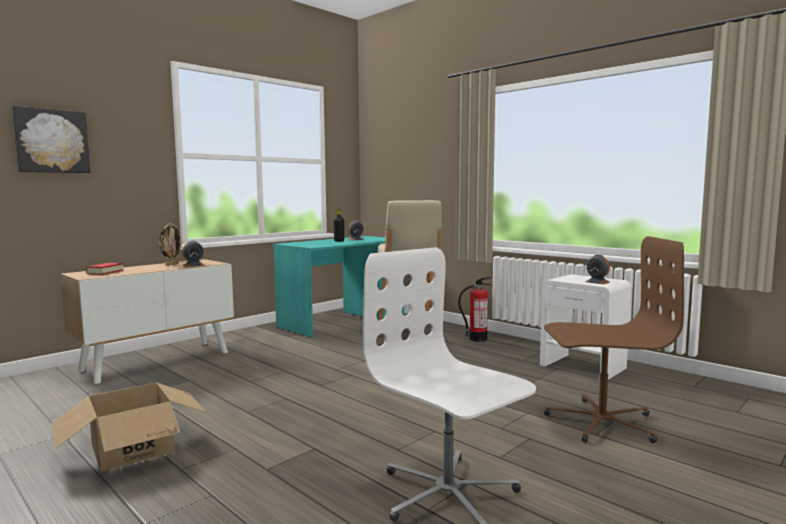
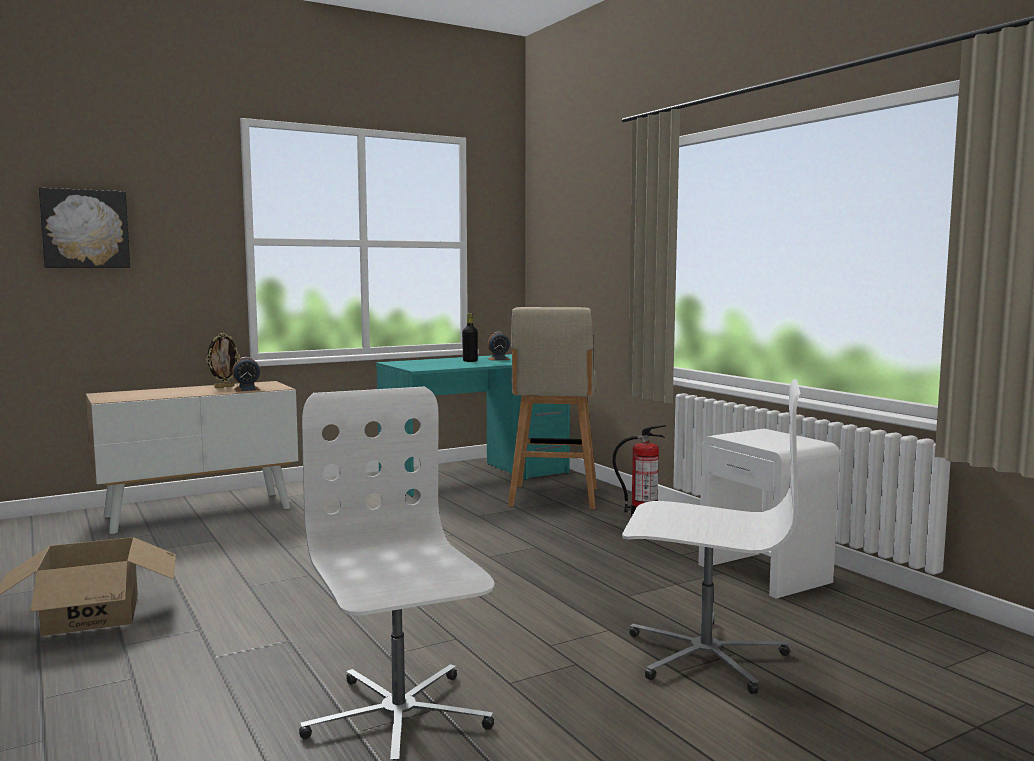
camera: 15 degrees right, 0 degrees up
book [86,263,124,275] -> none
brown office chair [544,236,684,443] -> white office chair [622,379,801,694]
alarm clock [585,255,610,284] -> none

